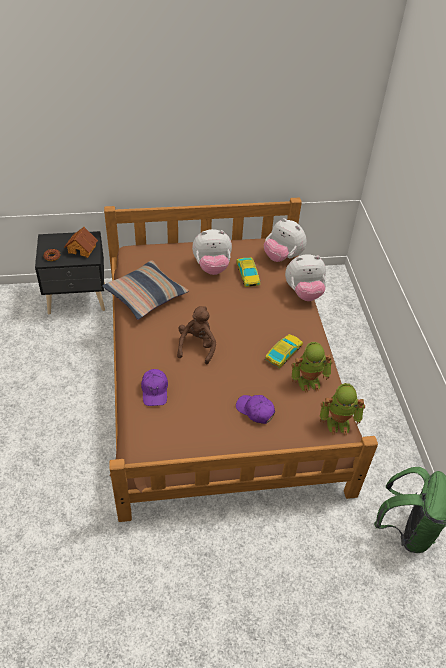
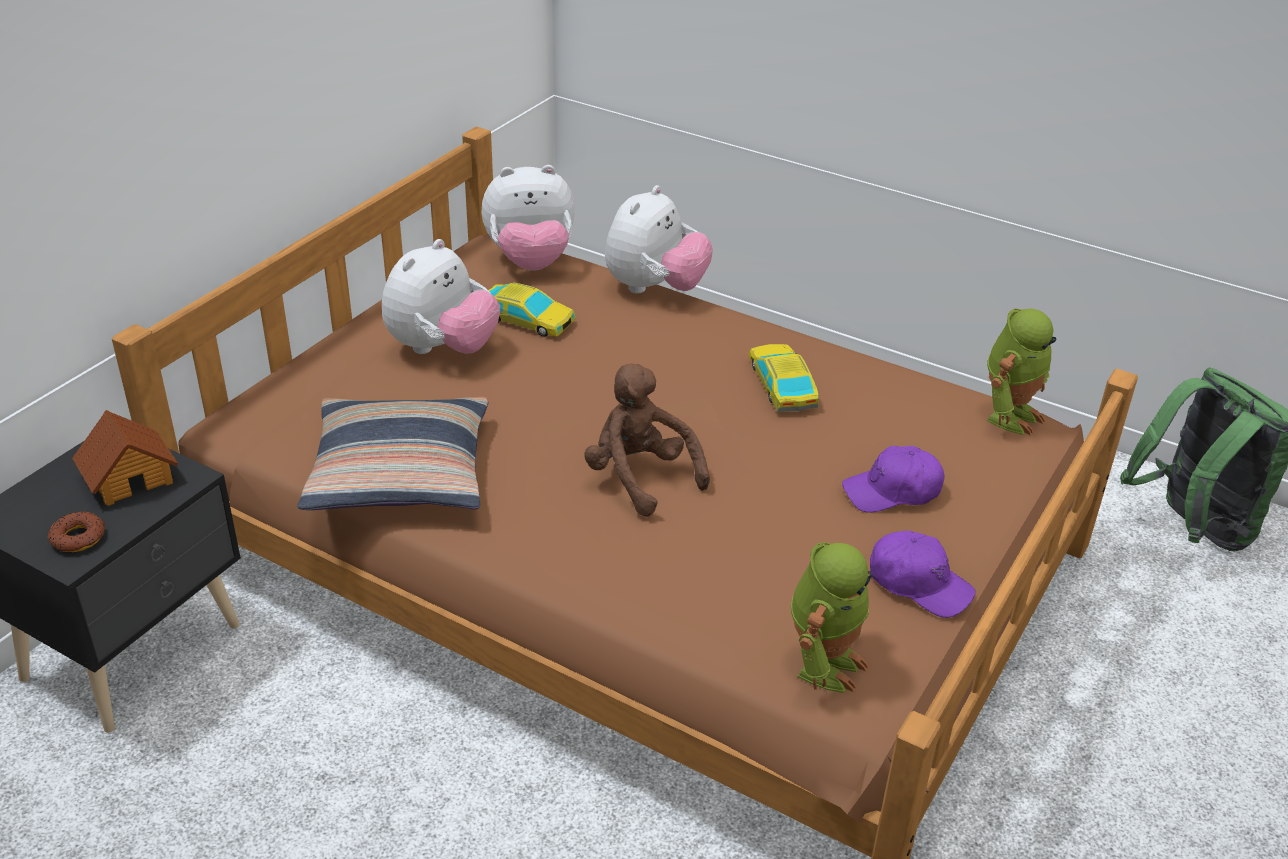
camera: 50 degrees left, 10 degrees down
purple cap [141,369,168,406] -> purple cap moved to [870,531,976,618]
toy robot [291,342,333,393] -> toy robot moved to [791,542,872,693]

